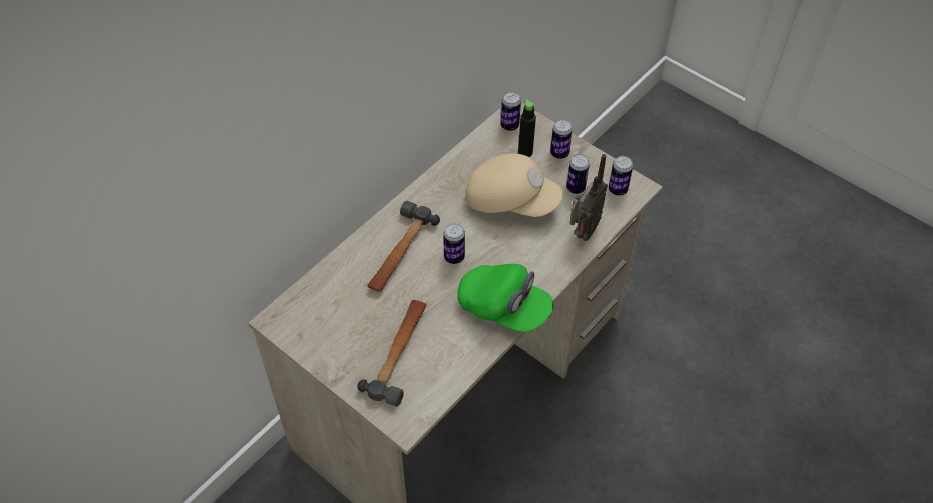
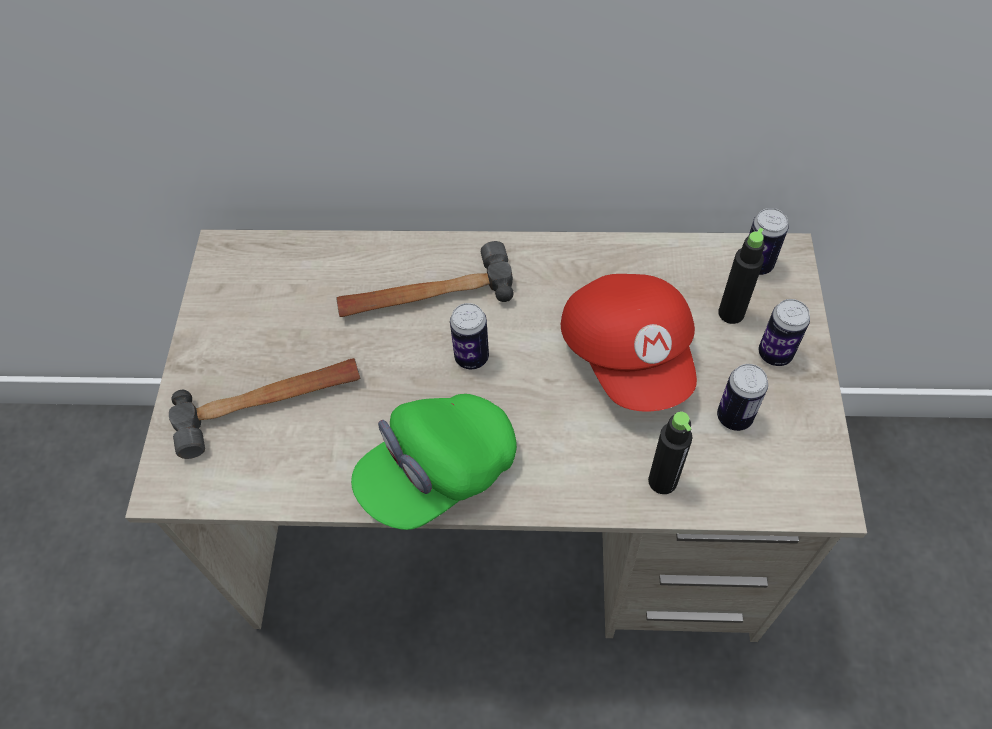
camera: 55 degrees right, 5 degrees up
green cap [457,264,554,332] -> green cap turned 60 degrees clockwise [351,394,517,530]
beige cap [465,153,563,217] -> red cap [561,274,697,412]
radio [569,154,608,241] -> black bottle [648,412,693,494]
can [609,156,633,196] -> none

